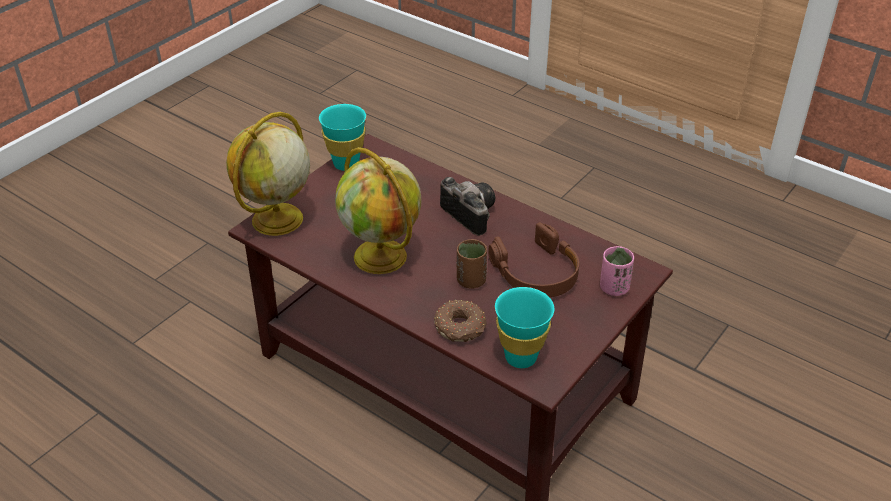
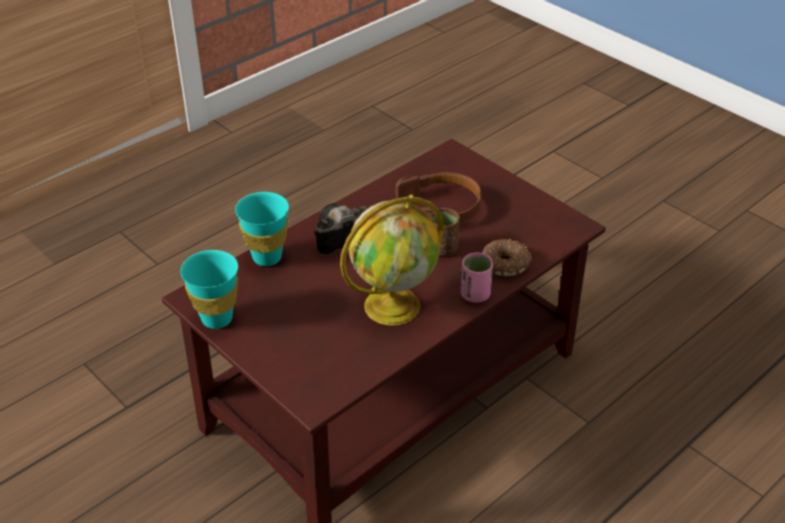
camera: 80 degrees left, 0 degrees up
globe [226,112,310,236] -> none
turquoise cup [495,287,554,368] -> turquoise cup moved to [235,192,289,266]
pink cup [600,246,634,296] -> pink cup moved to [461,252,493,303]

